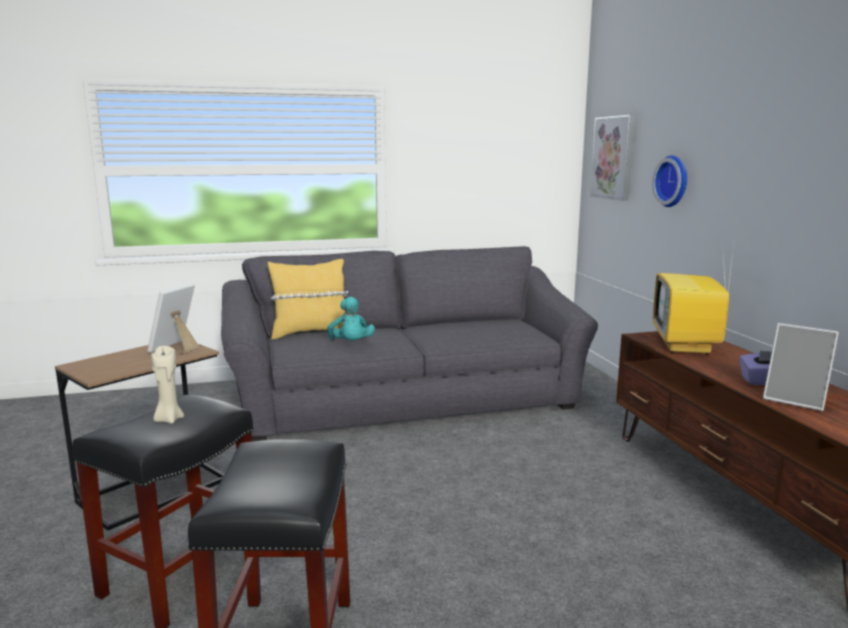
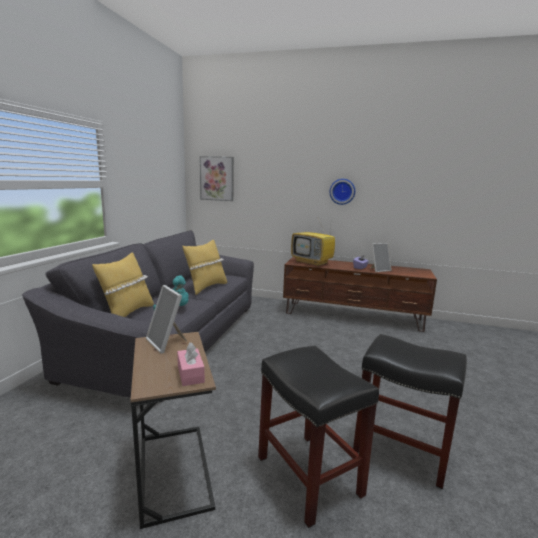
camera: 60 degrees left, 0 degrees up
beige candle [151,346,184,424] -> none
wall clock [652,155,687,207] -> wall clock moved to [330,179,355,205]
none -> pink tissue box [177,343,205,386]
none -> yellow pillow [182,240,227,295]

